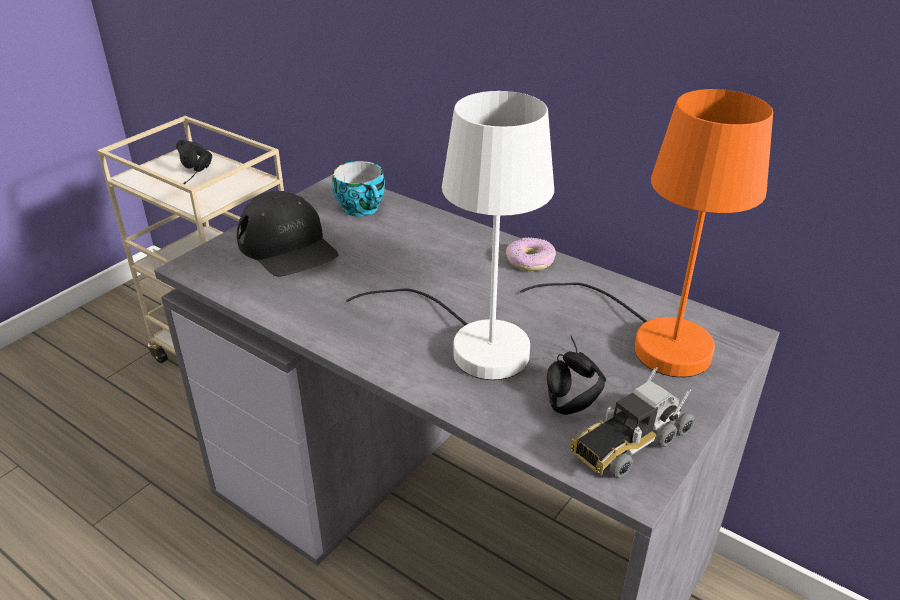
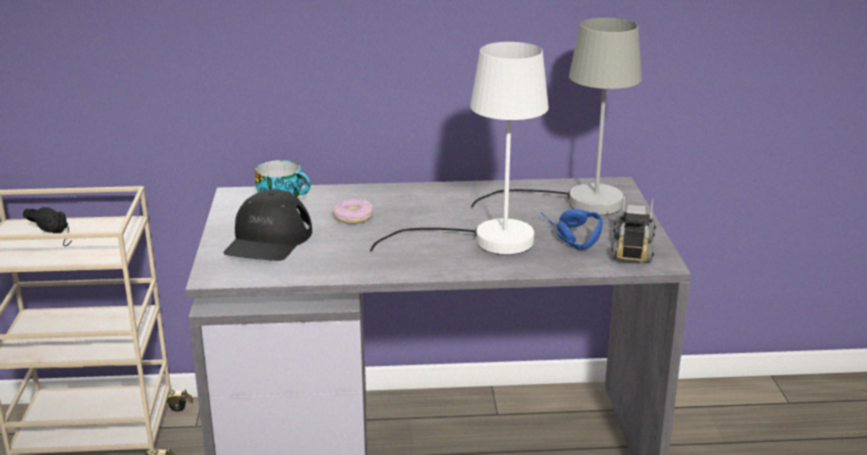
camera: 40 degrees left, 10 degrees down
black cap [237,191,338,276] -> black cap turned 90 degrees clockwise [224,190,312,261]
donut [506,237,556,271] -> donut moved to [333,198,374,224]
orange table lamp [520,89,773,377] -> grey table lamp [471,18,642,215]
black headphones [547,336,606,415] -> blue headphones [541,209,603,251]

